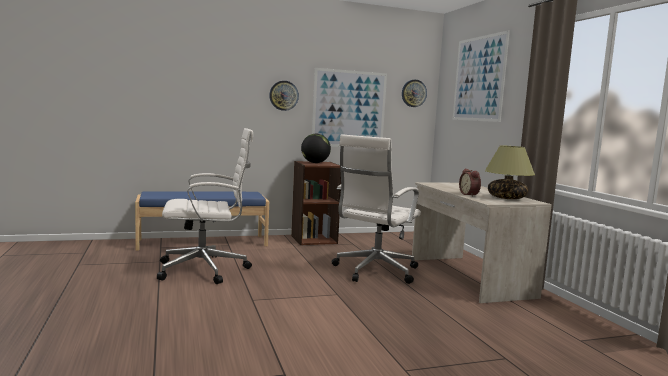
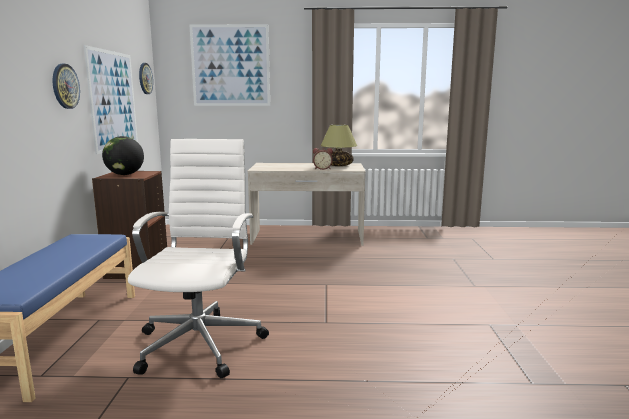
camera: 70 degrees left, 5 degrees up
white office chair [332,134,421,284] -> none

